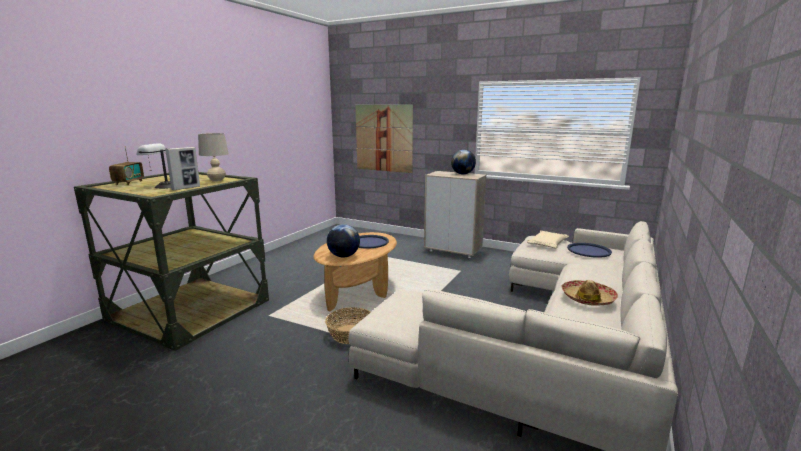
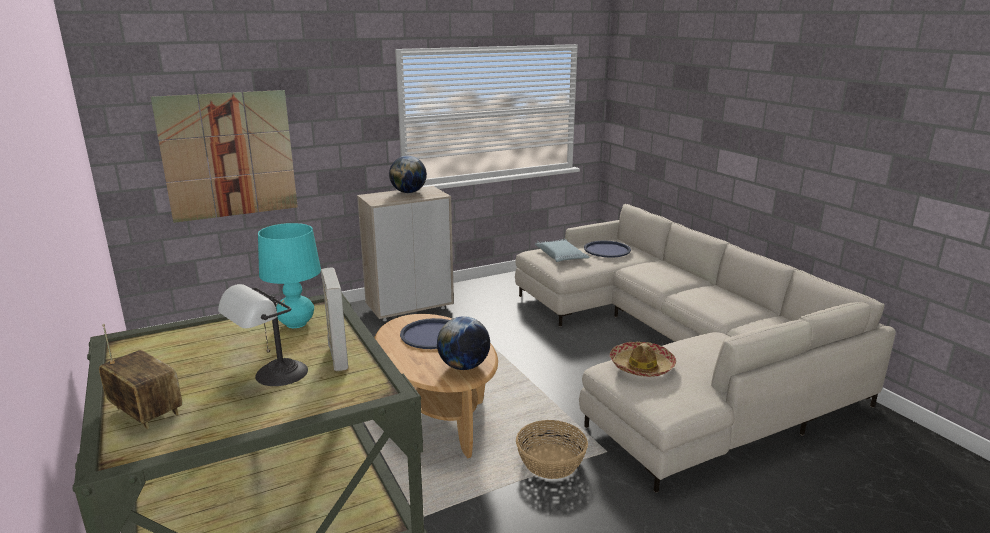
camera: 55 degrees left, 5 degrees up
beige table lamp [198,133,229,182] -> turquoise table lamp [258,223,321,328]
beige pillow [527,229,569,249] -> blue pillow [535,239,589,262]
hat [561,280,618,306] -> hat moved to [610,342,676,377]

